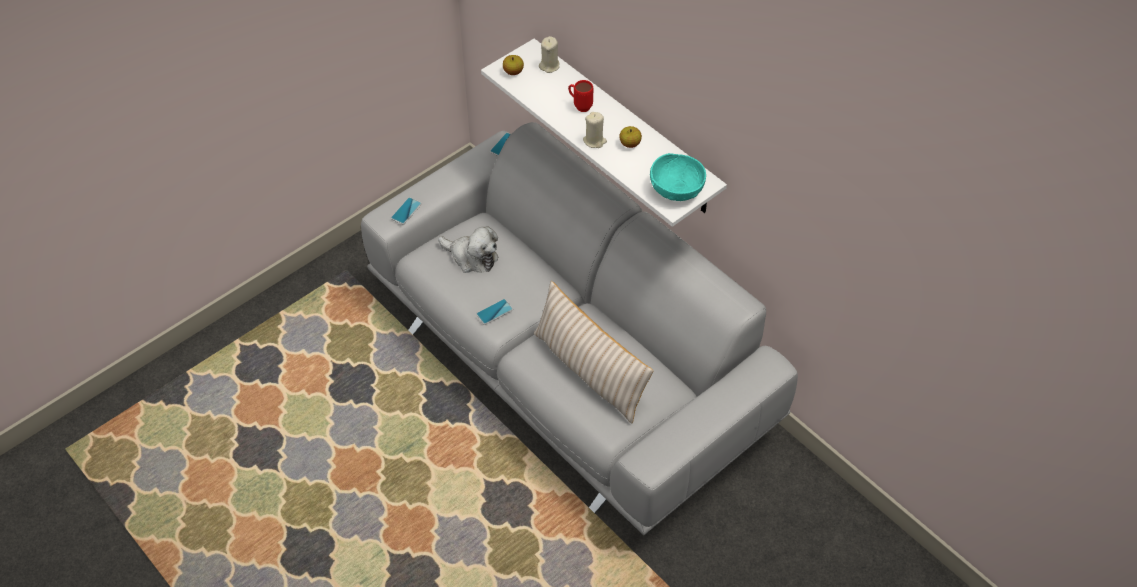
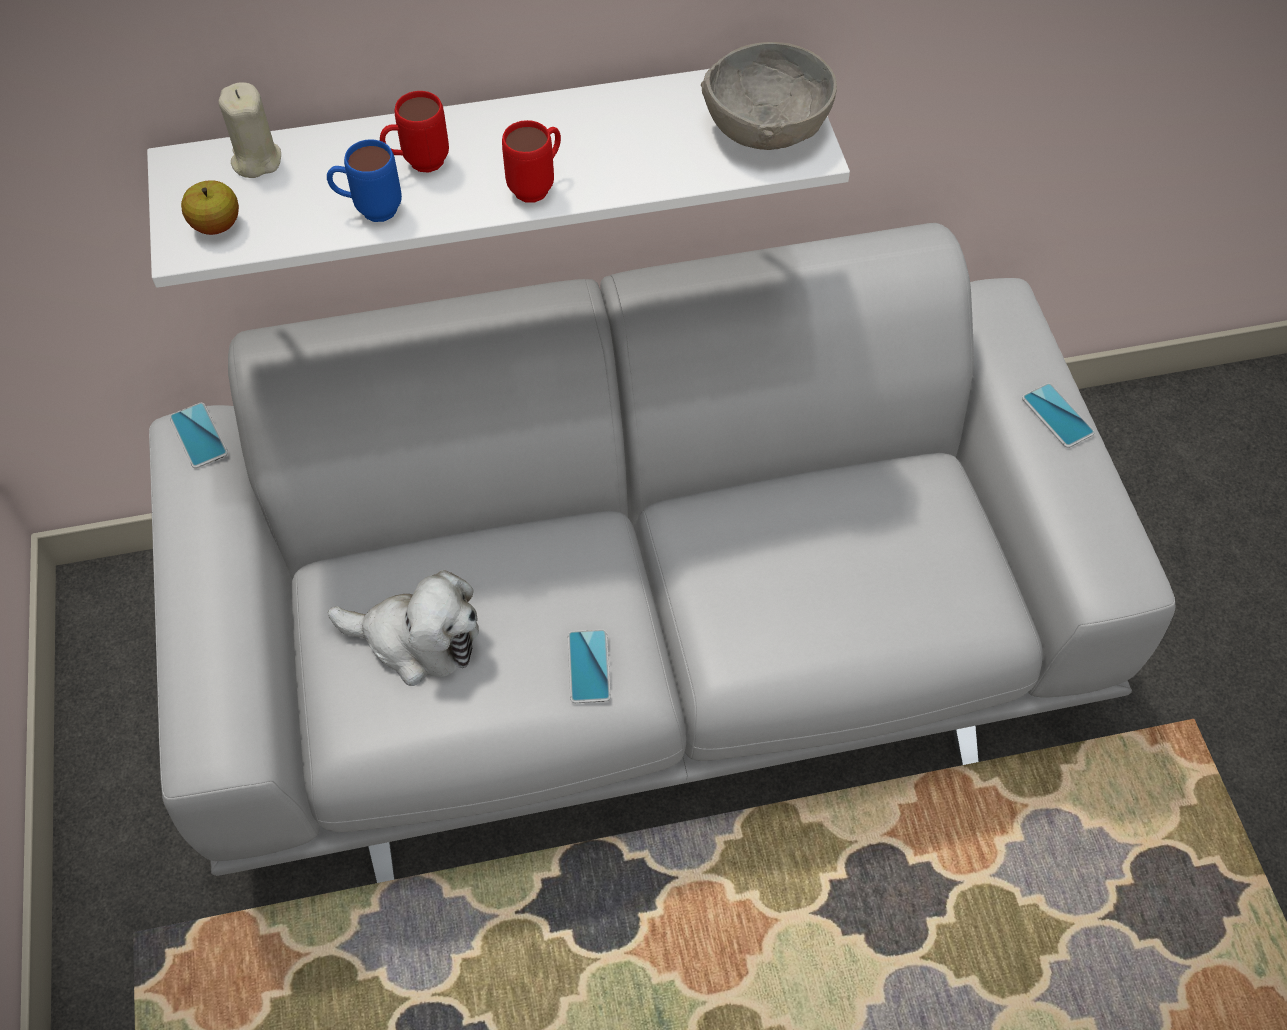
camera: 60 degrees left, 5 degrees up
phone [391,197,422,224] -> phone moved to [1022,383,1095,448]
plush toy [438,226,499,273] -> plush toy turned 45 degrees clockwise [327,570,479,686]
beige pillow [534,281,653,424] -> none
beige candle [583,112,607,148] -> red mug [502,120,561,203]
apple [619,126,642,148] -> none
turquoise bowl [650,153,706,201] -> grey bowl [701,42,837,150]
none -> blue mug [327,139,402,222]

